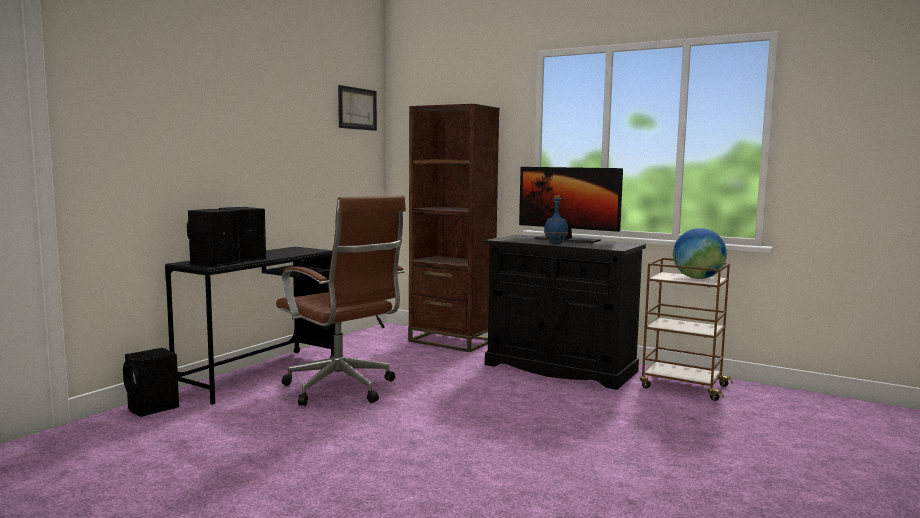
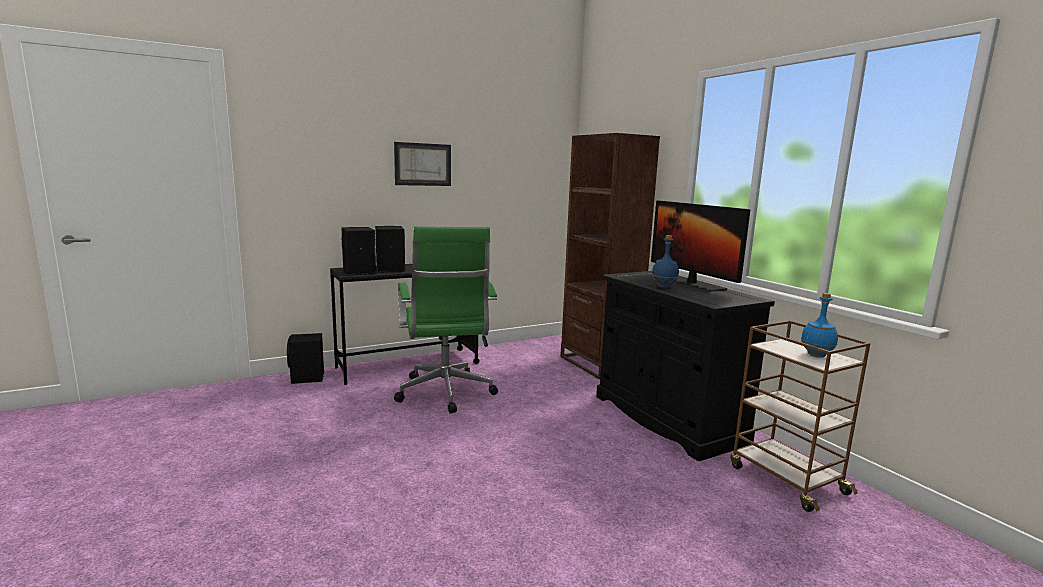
camera: 30 degrees right, 5 degrees up
brown office chair [276,195,406,406] -> green office chair [394,226,498,414]
picture [338,85,377,131] -> picture moved to [394,142,451,186]
globe [673,228,727,279] -> blue bottle [801,293,838,358]

